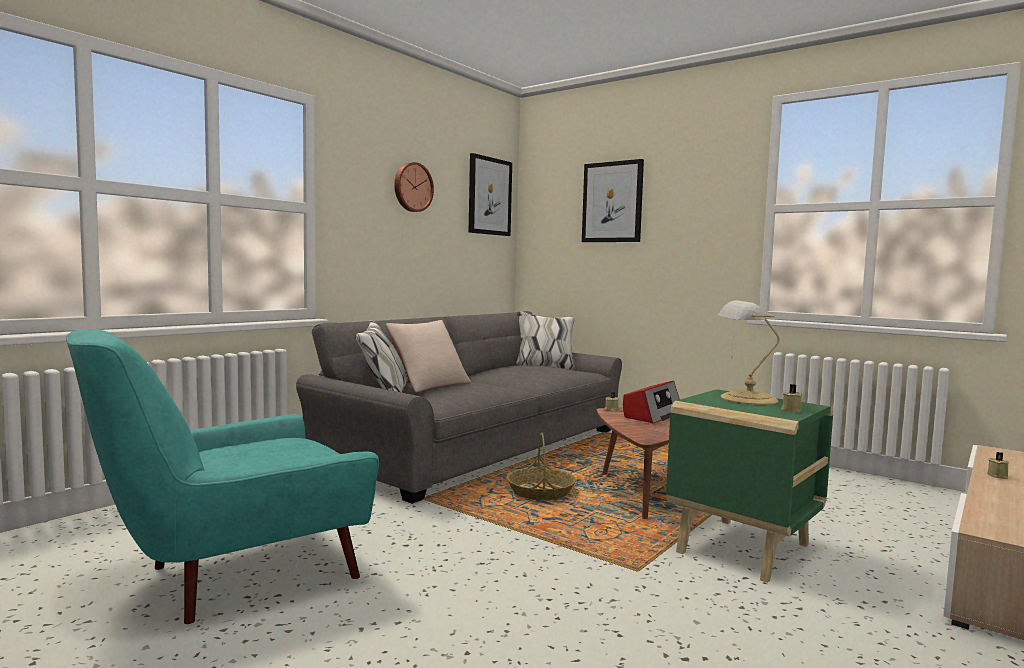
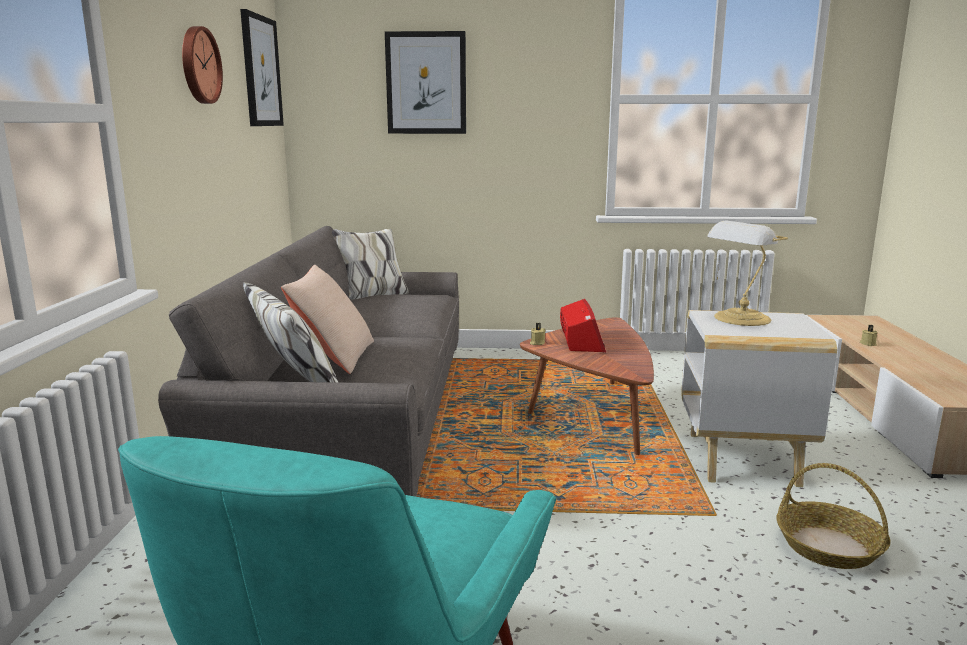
camera: 35 degrees left, 10 degrees up
basket [506,433,576,500] -> basket moved to [777,463,891,569]
green side table [666,389,833,583] -> white side table [681,310,837,487]
beige candle [781,384,802,412] -> none

